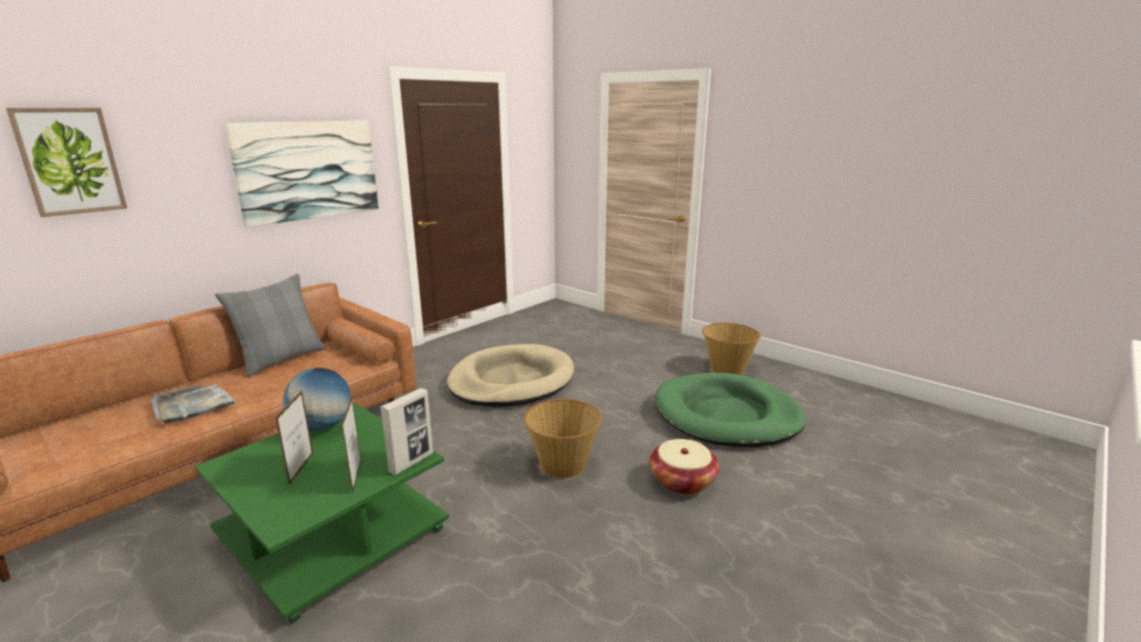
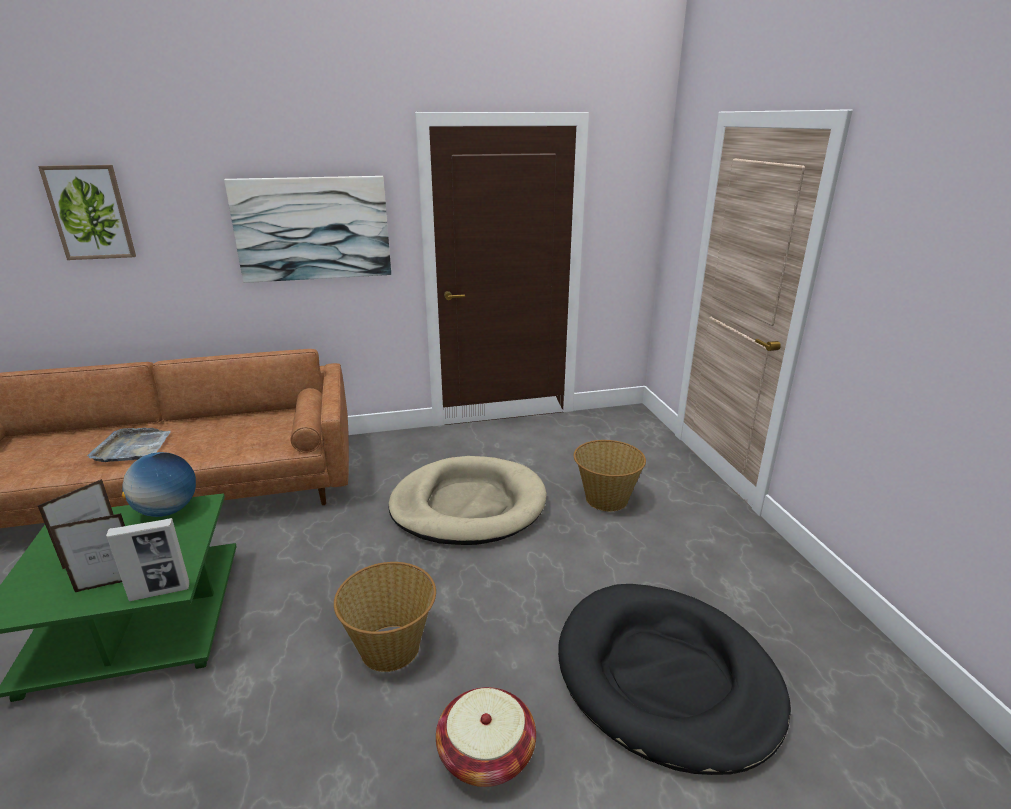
camera: 35 degrees right, 5 degrees up
grey pillow [215,274,326,377] -> none
picture frame [342,396,361,493] -> picture frame turned 45 degrees clockwise [49,513,125,592]
green dog bed [655,373,806,447] -> black dog bed [558,584,791,775]
basket [702,323,761,375] -> basket moved to [574,440,646,511]

